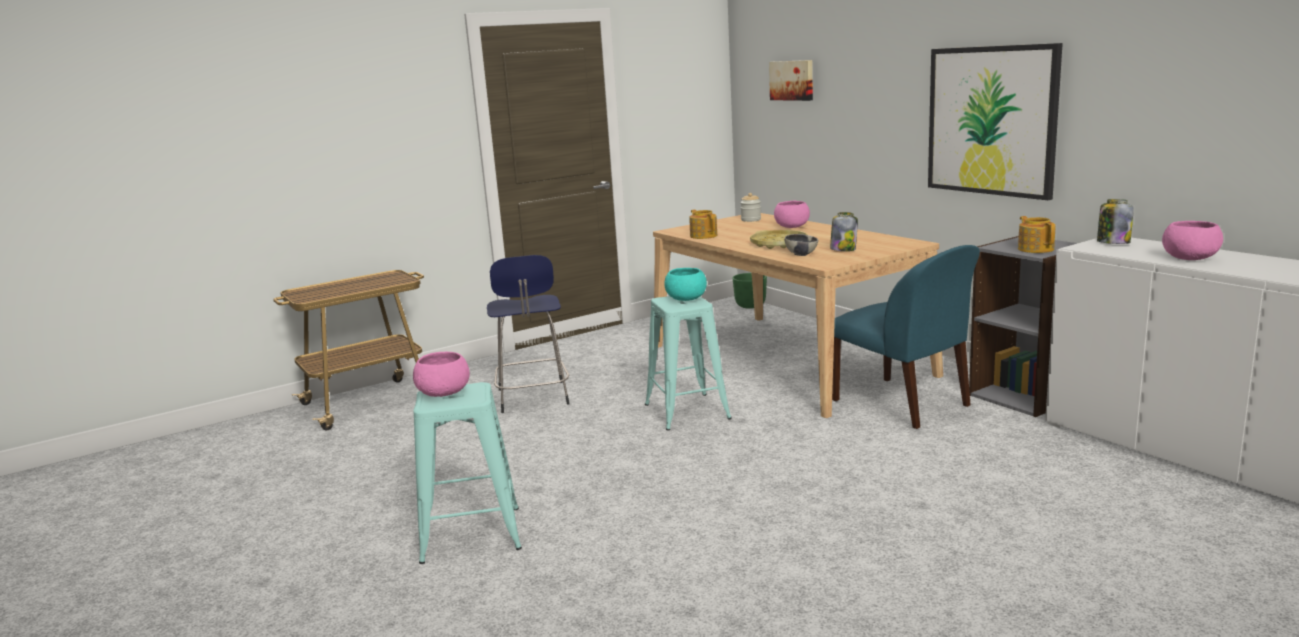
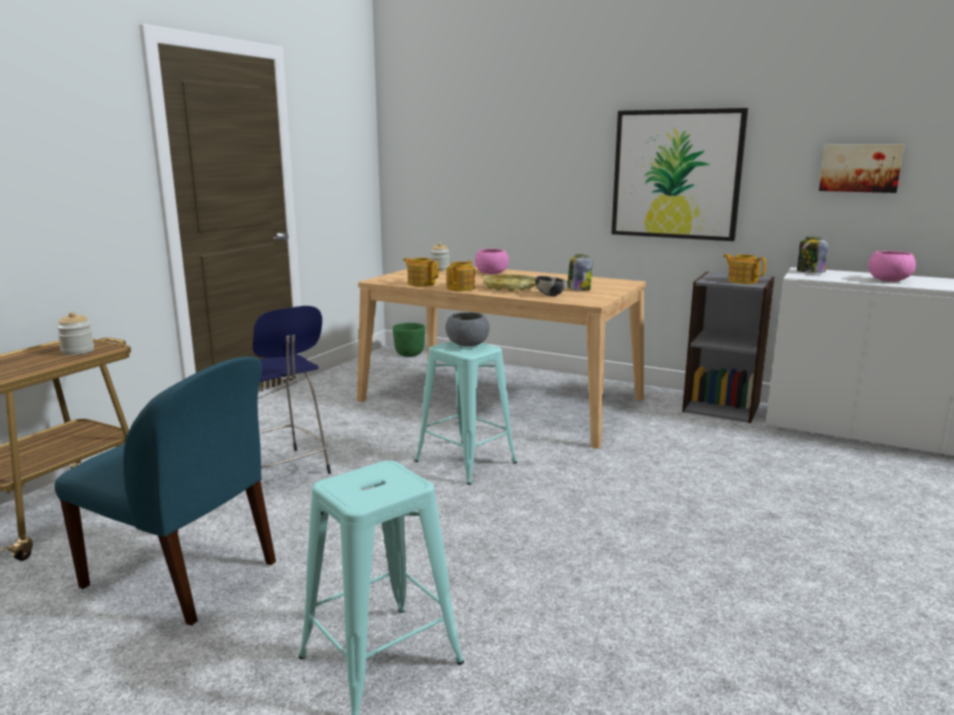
camera: 30 degrees left, 0 degrees up
pink bowl [413,352,470,397] -> none
turquoise bowl [664,268,707,301] -> grey bowl [445,312,490,347]
picture [769,60,813,101] -> picture moved to [819,145,904,193]
blue chair [832,245,980,429] -> blue chair moved to [55,356,276,626]
none -> jar [57,312,94,355]
none -> teapot [447,261,475,291]

